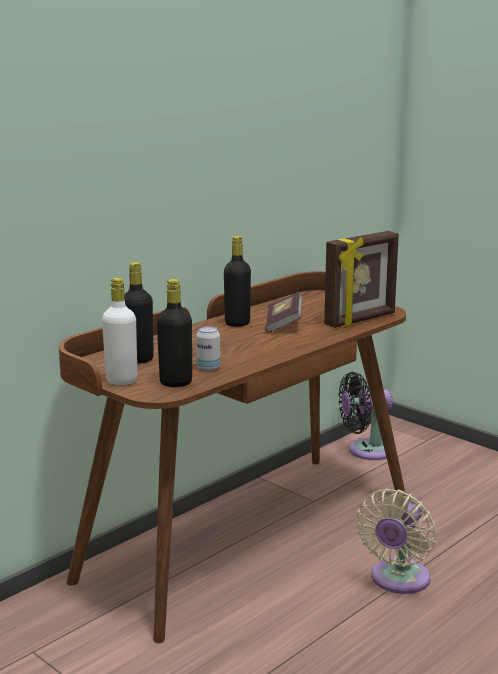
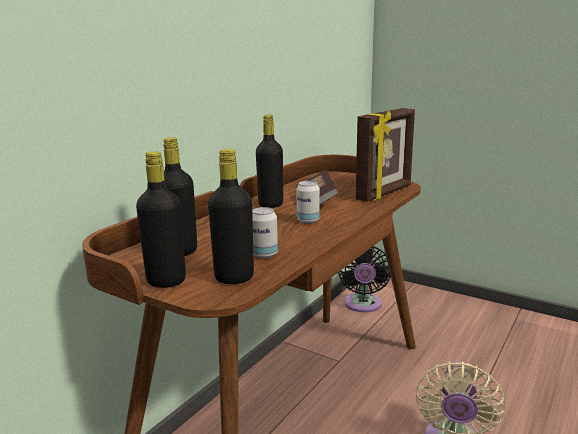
camera: 10 degrees left, 0 degrees up
white bottle [102,277,137,385] -> black bottle [136,151,186,288]
black fan [339,372,393,460] -> black fan turned 60 degrees counterclockwise [338,246,391,312]
none -> can [296,181,320,224]

